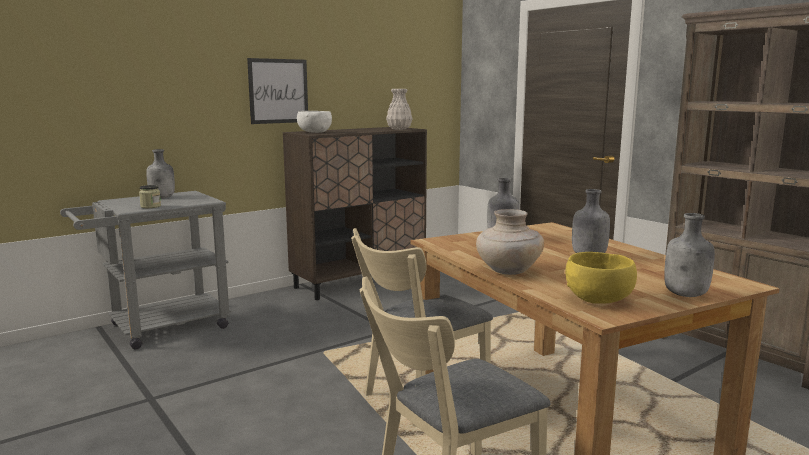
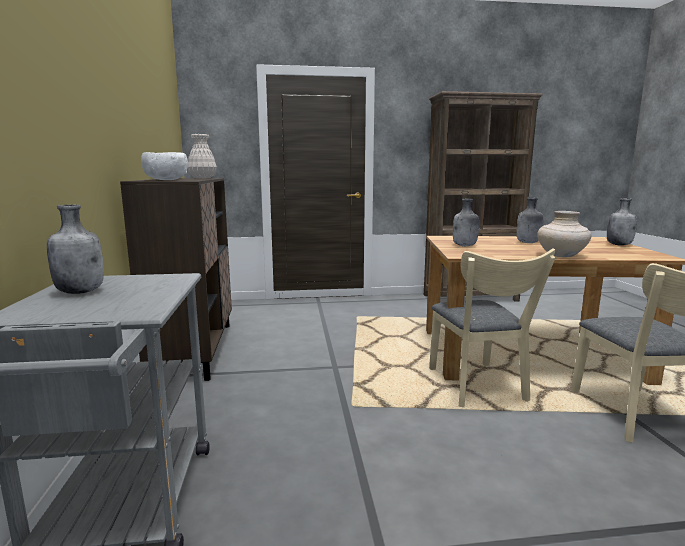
camera: 60 degrees left, 0 degrees up
jar [139,185,161,208] -> none
picture [247,58,308,124] -> none
yellow bowl [565,252,637,304] -> none

